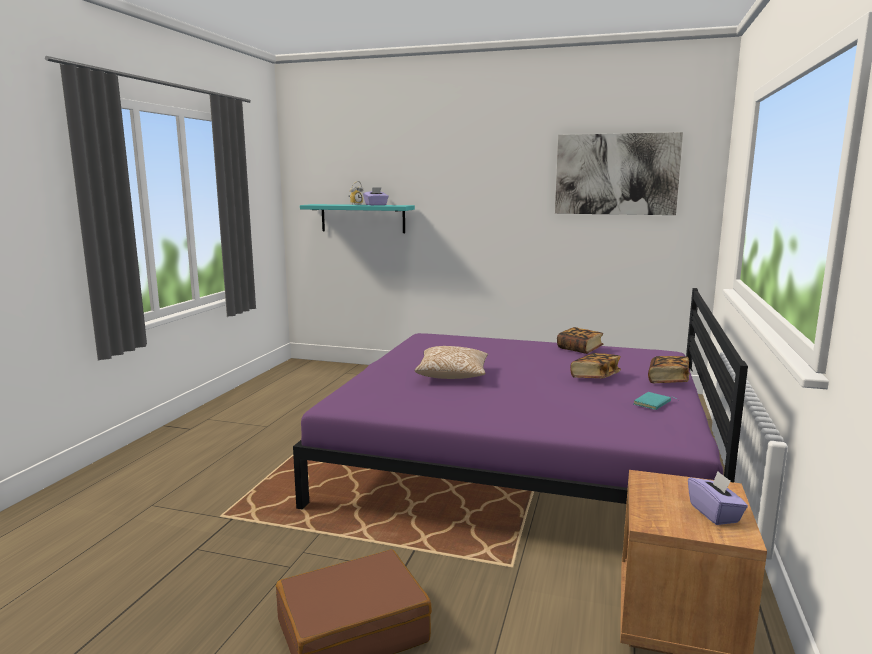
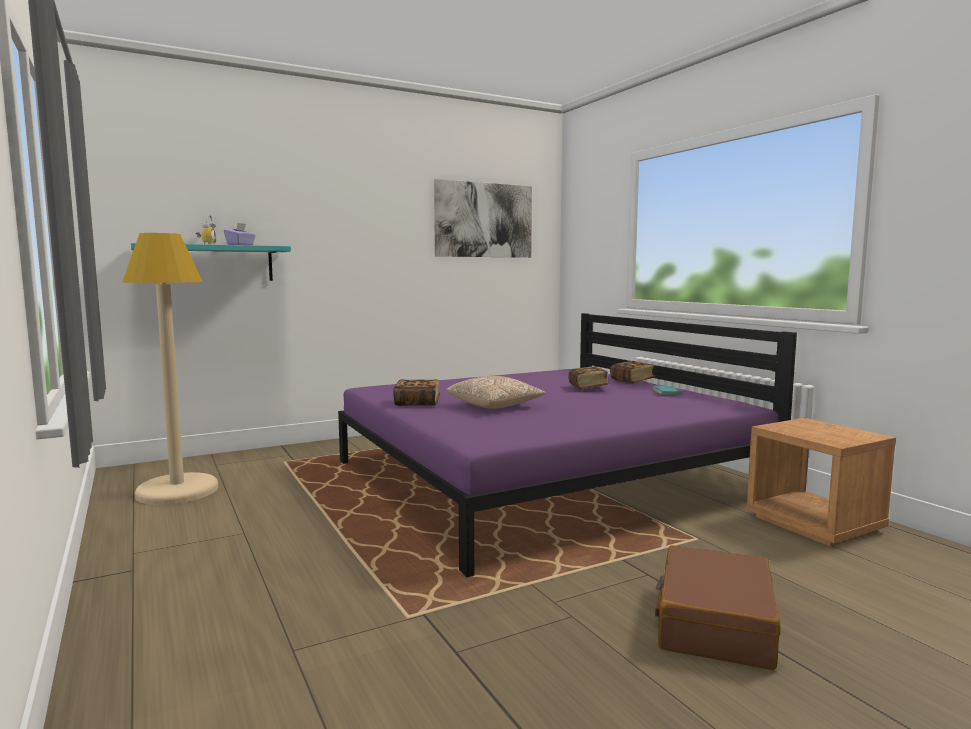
camera: 45 degrees left, 5 degrees down
book [557,327,604,354] -> book moved to [393,379,440,406]
purple tissue box [688,471,748,525] -> none
none -> beige floor lamp [122,233,218,505]

